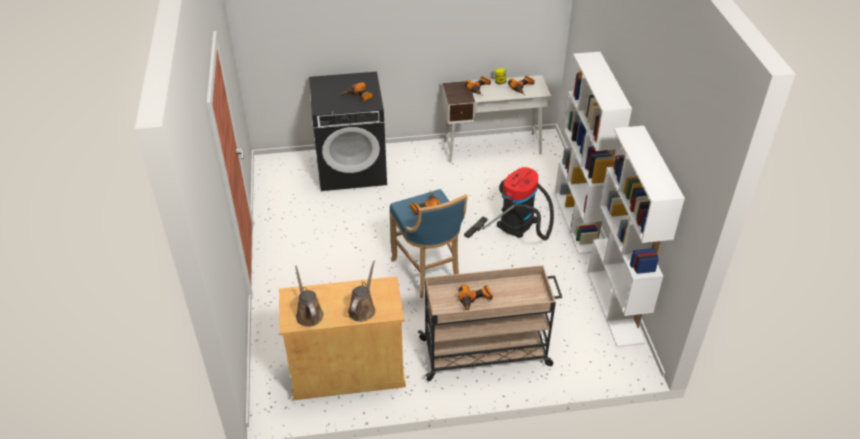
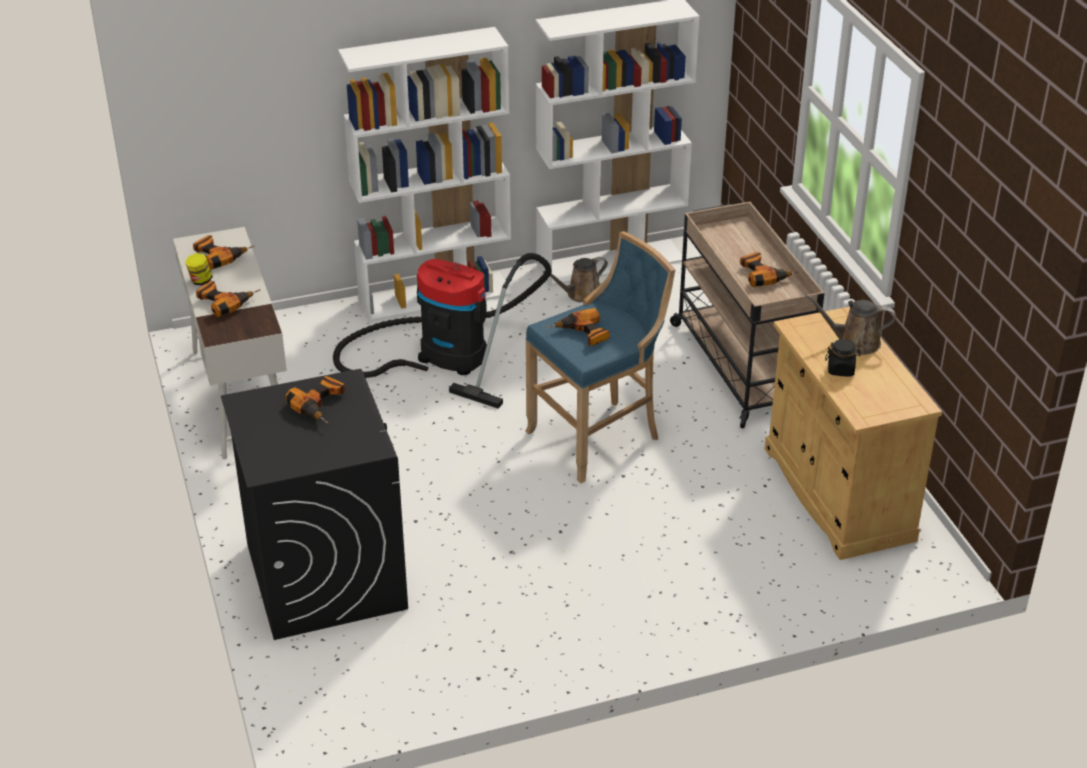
camera: 100 degrees left, 5 degrees down
brown watering can [295,265,324,327] -> brown watering can moved to [543,257,608,302]
none -> black jar [825,339,861,376]

